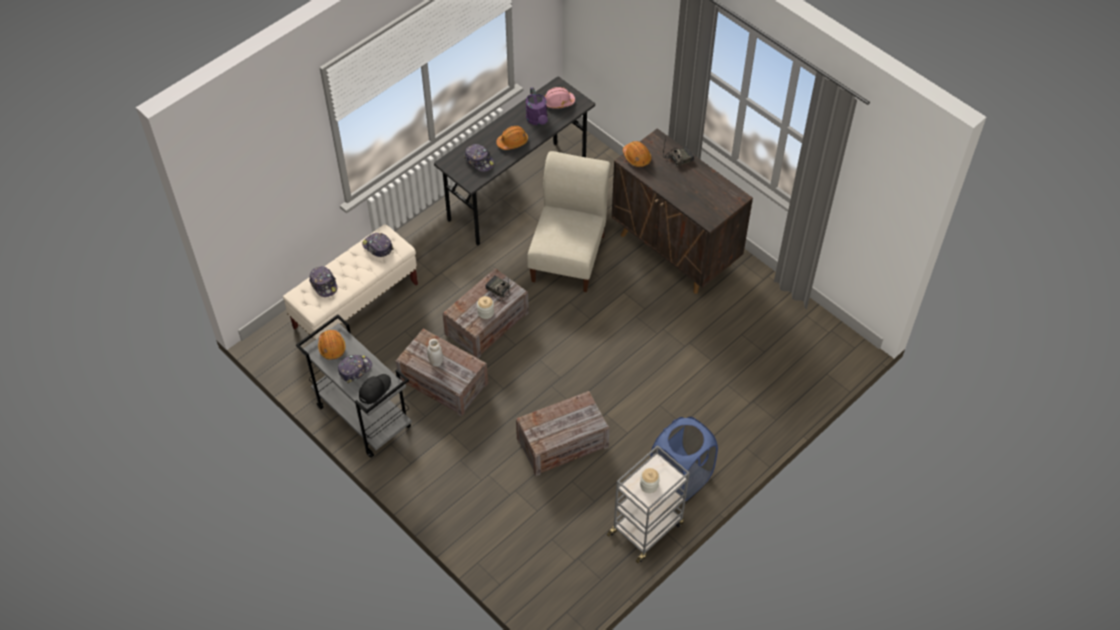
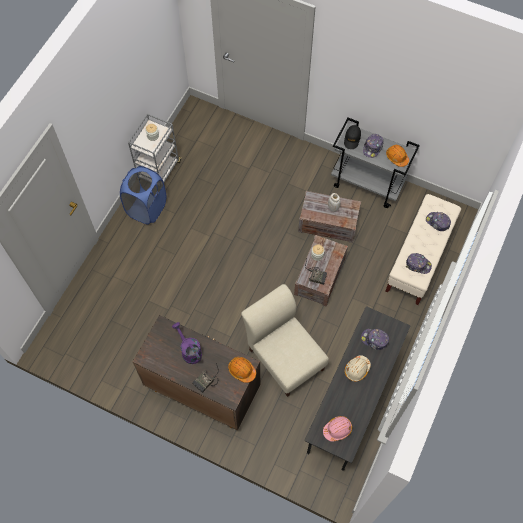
camera: 160 degrees right, 10 degrees up
orange hard hat [496,126,528,150] -> beige hard hat [345,355,371,382]
crate [516,391,610,476] -> none
purple watering can [526,87,548,125] -> purple watering can moved to [172,322,202,364]
beige chair [527,151,610,292] -> beige chair turned 150 degrees clockwise [241,284,329,397]

